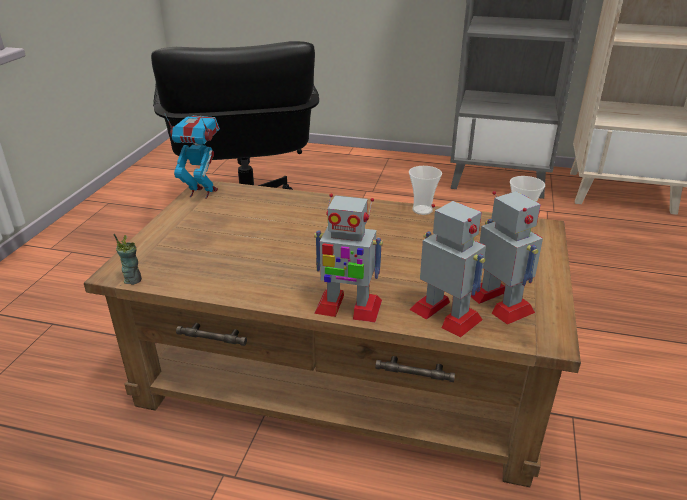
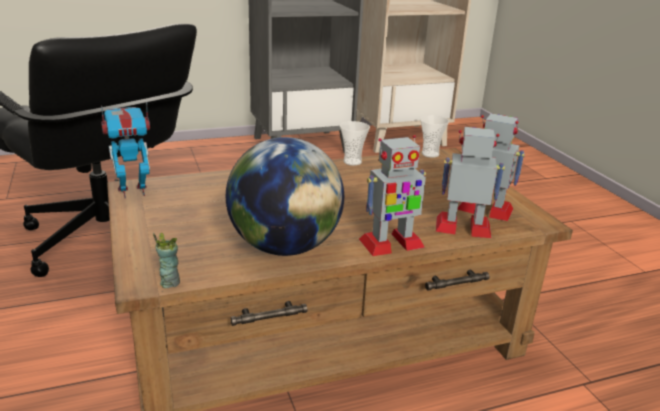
camera: 35 degrees left, 5 degrees down
none -> globe [226,137,344,256]

